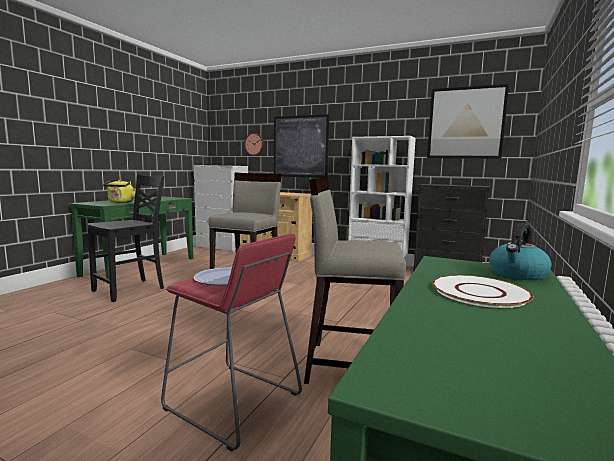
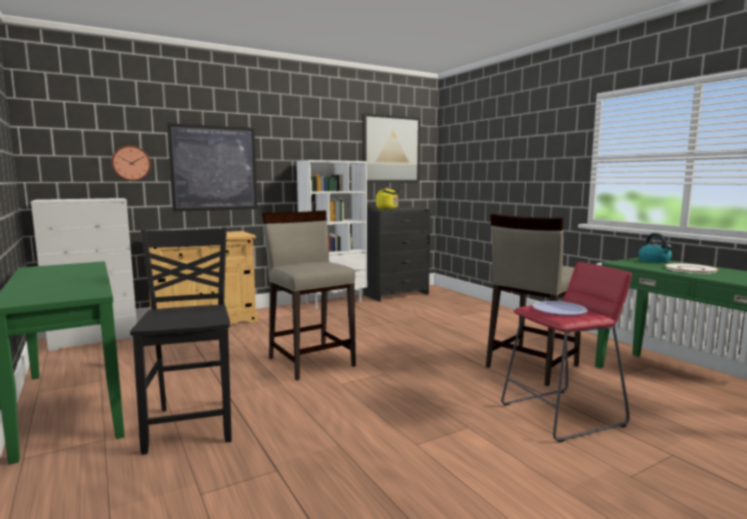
camera: 55 degrees left, 0 degrees up
yellow kettle [103,180,136,203] -> yellow kettle moved to [376,188,402,209]

